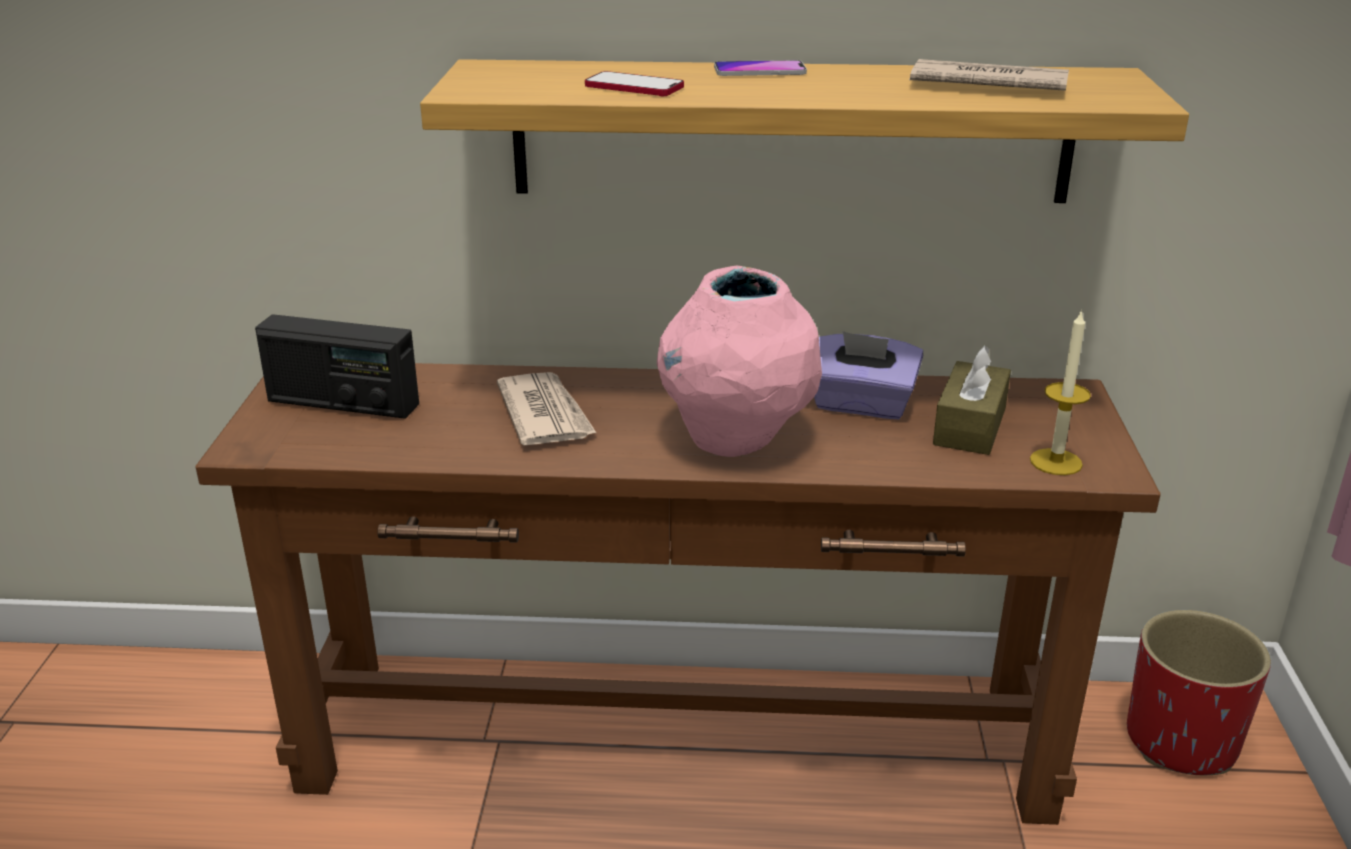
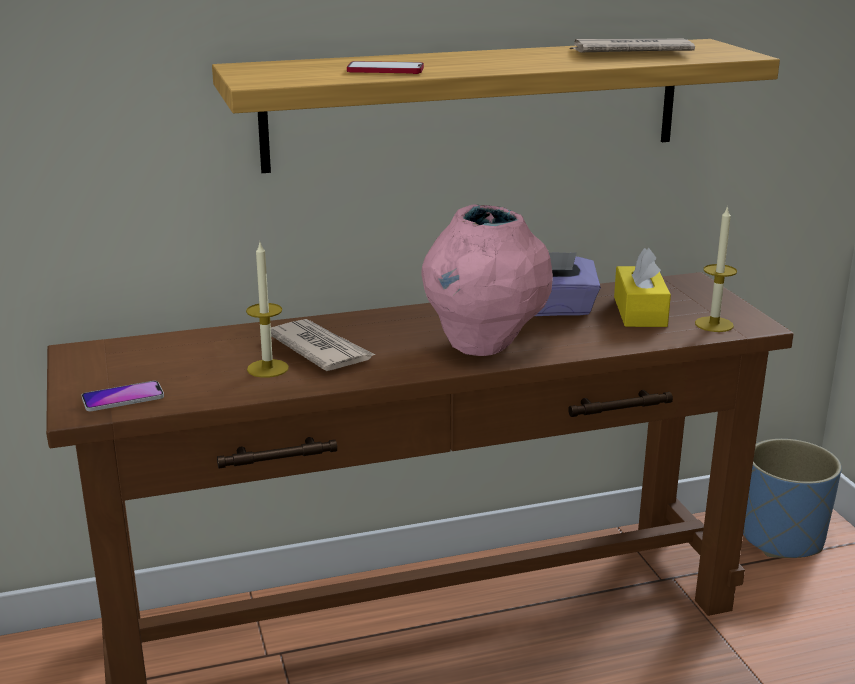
camera: 20 degrees left, 5 degrees down
radio [255,314,419,419] -> none
phone [714,60,807,76] -> phone moved to [81,381,164,411]
brown tissue box [933,345,1011,455] -> yellow tissue box [614,248,671,327]
red planter [1127,610,1271,775] -> blue planter [743,439,842,558]
none -> candle [246,243,289,378]

